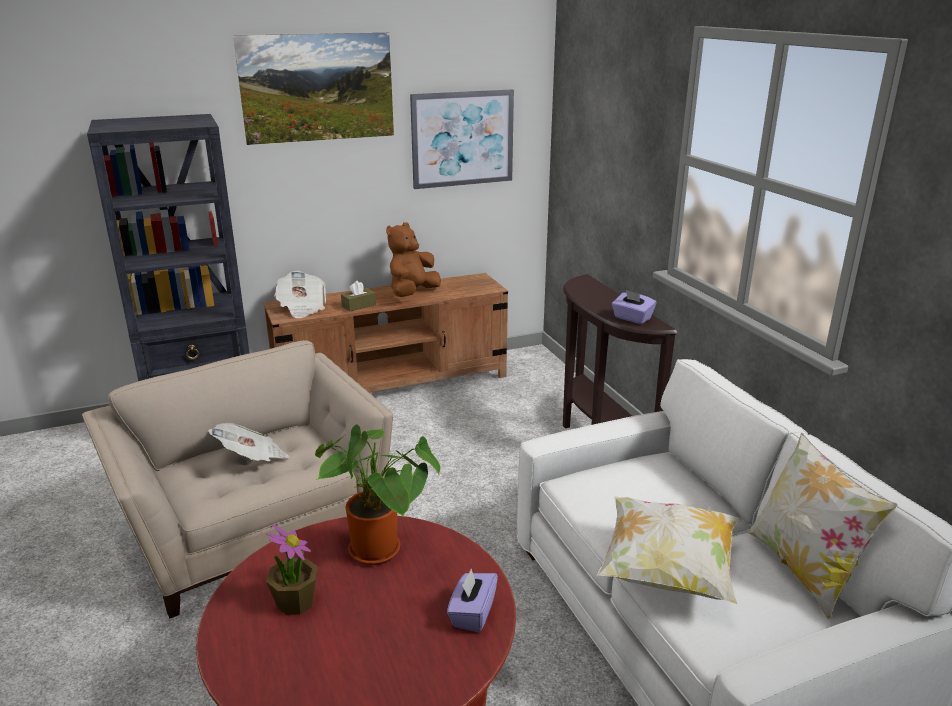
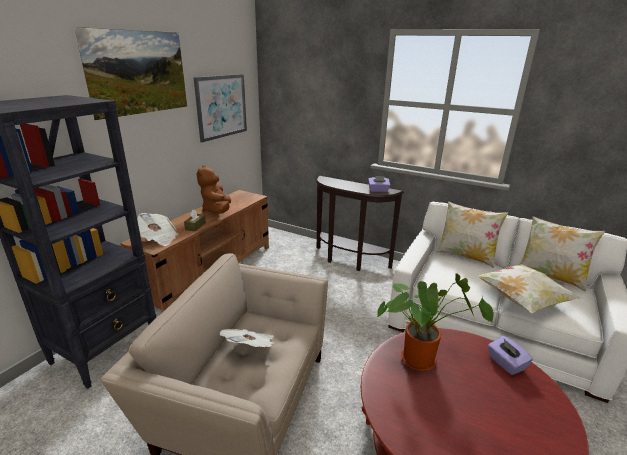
camera: 40 degrees left, 0 degrees up
potted plant [266,524,318,615] -> none
none -> pillow [436,201,508,268]

